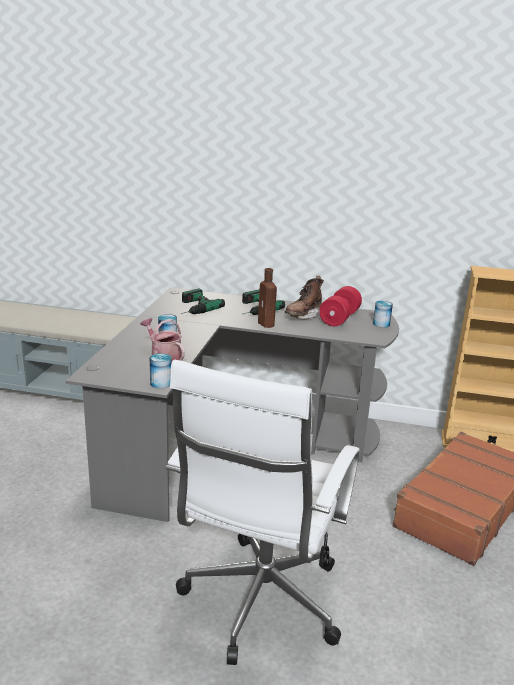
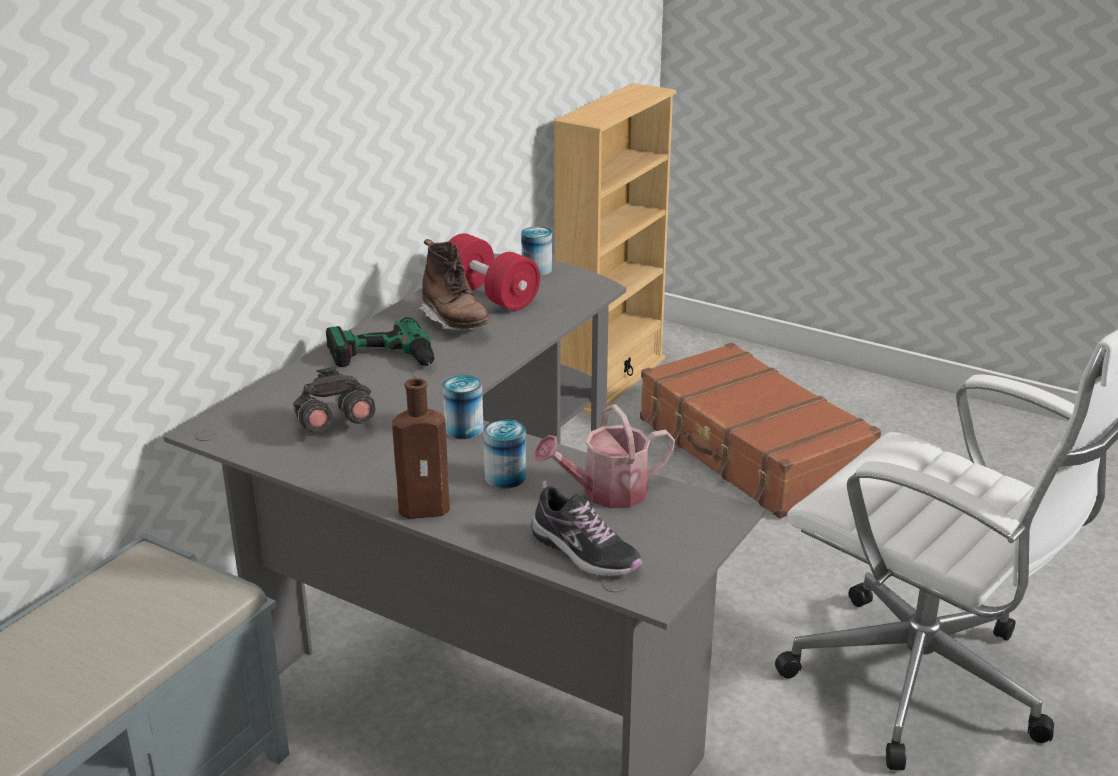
camera: 70 degrees left, 5 degrees up
can [150,353,172,389] -> can moved to [443,375,483,439]
power drill [181,288,225,314] -> grey binoculars [293,366,375,433]
brown bottle [258,268,277,328] -> brown bottle moved to [392,378,450,519]
none -> shoe [531,480,643,577]

